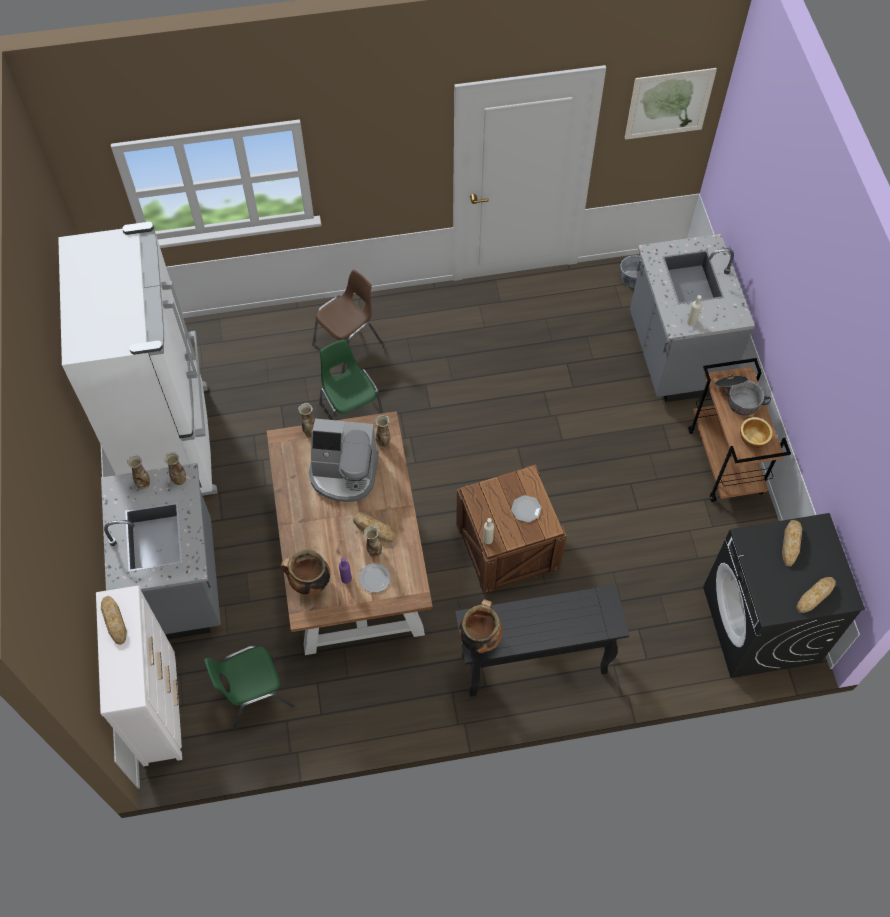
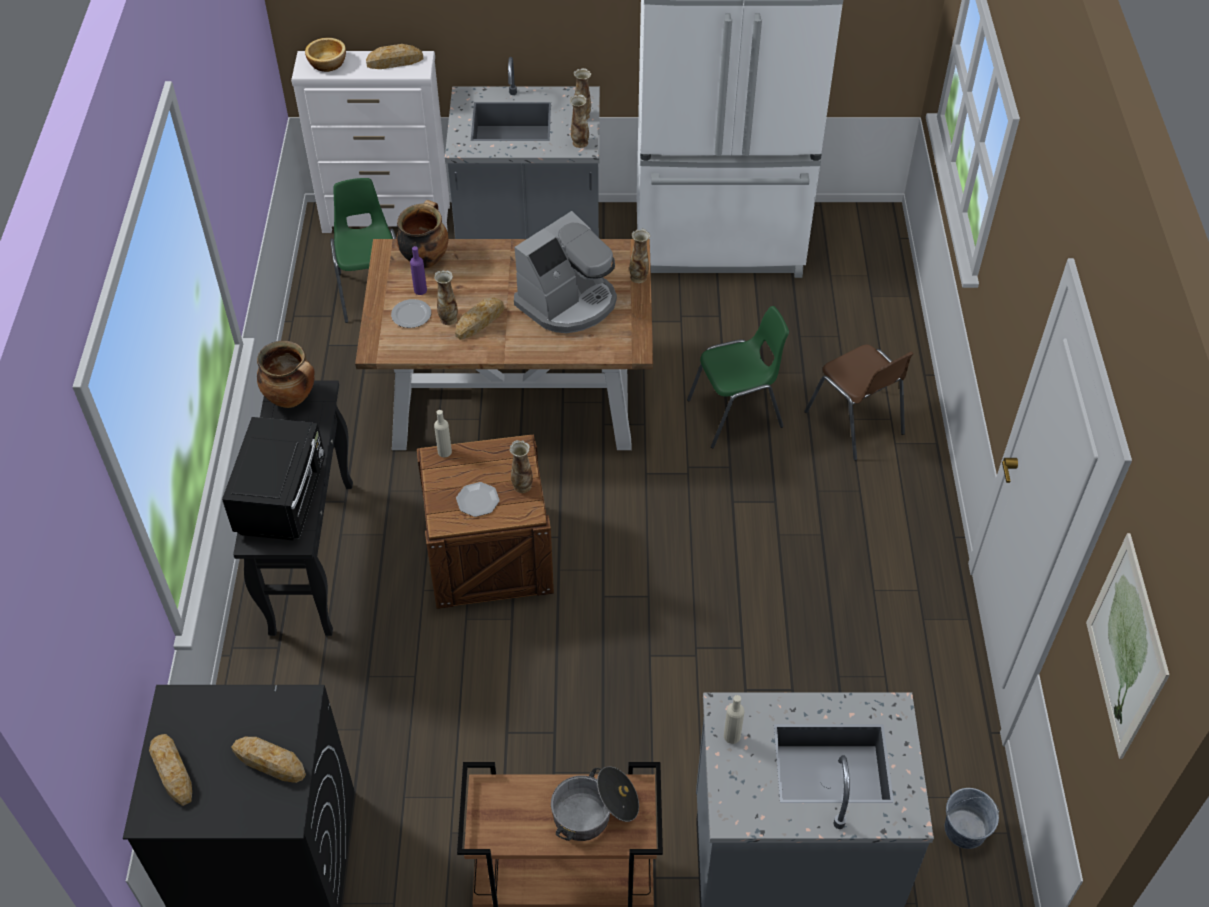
camera: 100 degrees right, 10 degrees down
coffee machine [309,419,379,502] -> coffee machine turned 150 degrees counterclockwise [514,211,617,333]
vase [375,415,391,448] -> vase moved to [510,440,533,493]
bowl [740,417,773,448] -> bowl moved to [305,38,346,72]
none -> black microwave [222,417,325,540]

